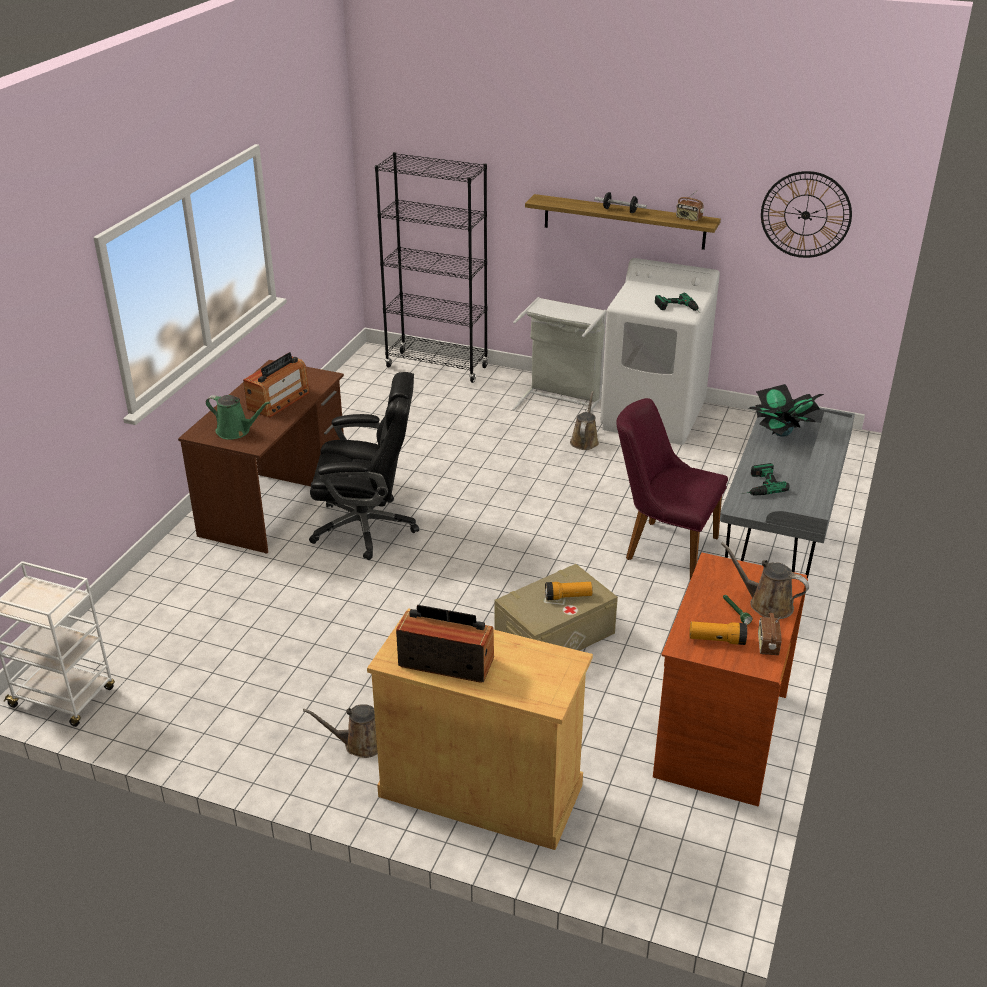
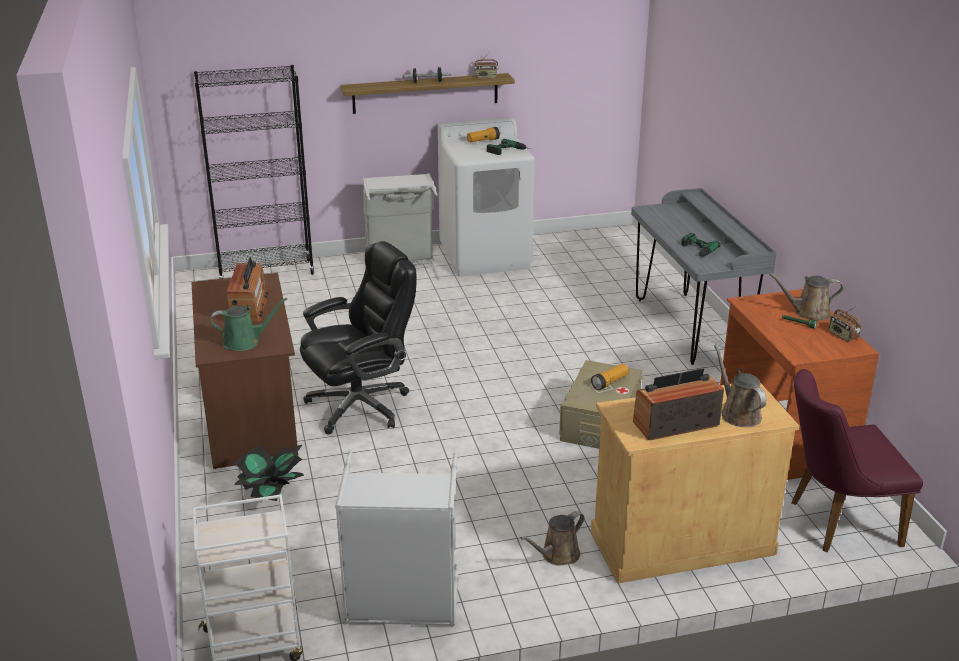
camera: 35 degrees left, 5 degrees down
brown watering can [570,391,599,450] -> brown watering can moved to [714,345,767,427]
purple chair [617,398,728,580] -> purple chair moved to [791,369,923,552]
flashlight [689,621,747,645] -> flashlight moved to [467,127,500,142]
potted plant [748,384,824,437] -> potted plant moved to [234,445,304,501]
wall clock [761,171,852,258] -> none
none -> grey laundry basket [335,450,459,626]

